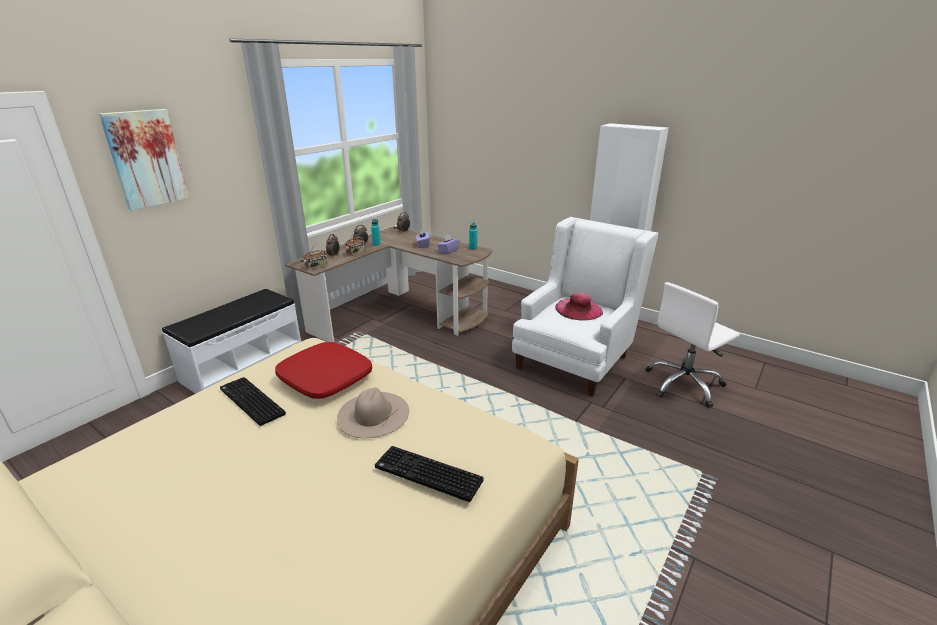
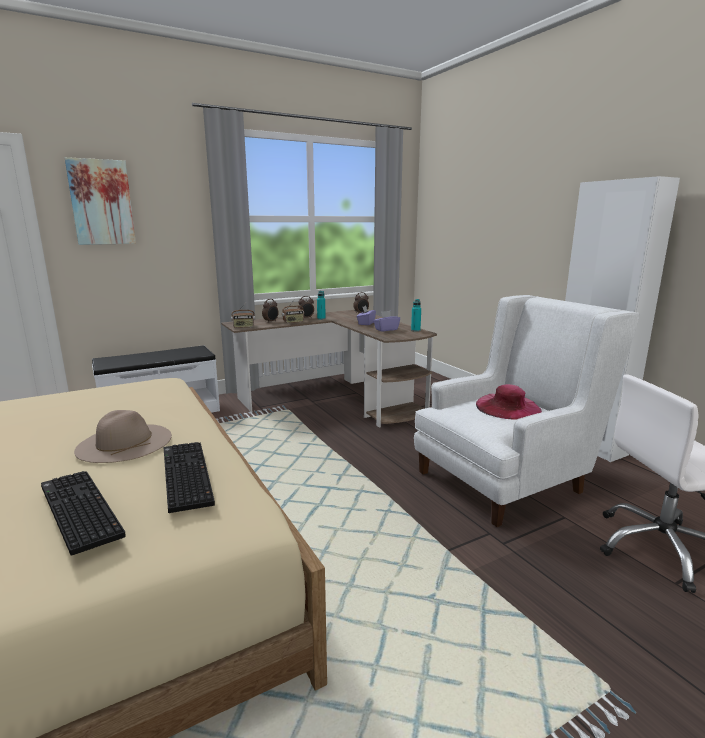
camera: 25 degrees right, 10 degrees down
keyboard [220,377,286,426] -> keyboard moved to [164,442,215,513]
red pillow [275,342,372,399] -> none

